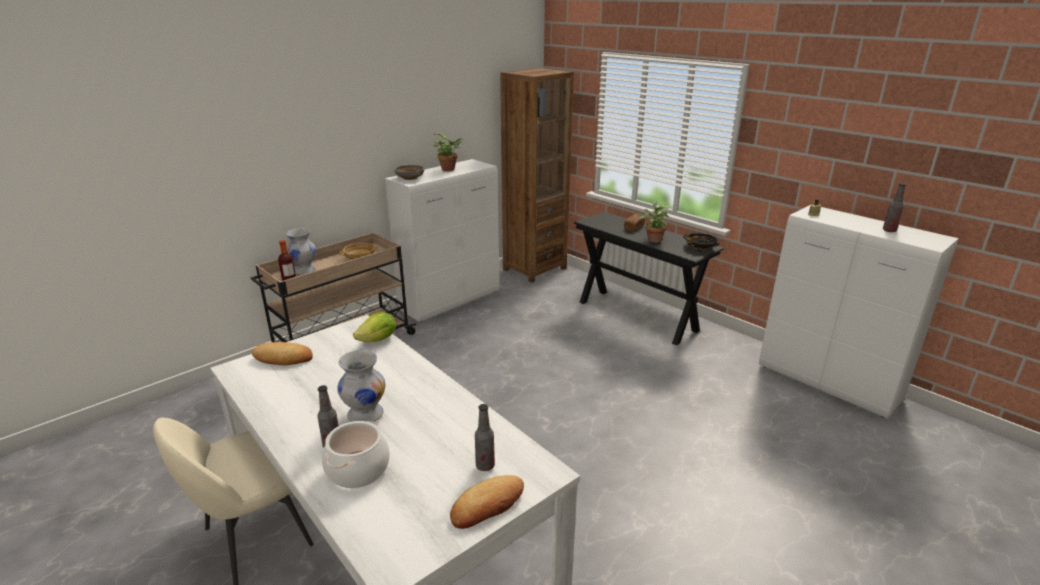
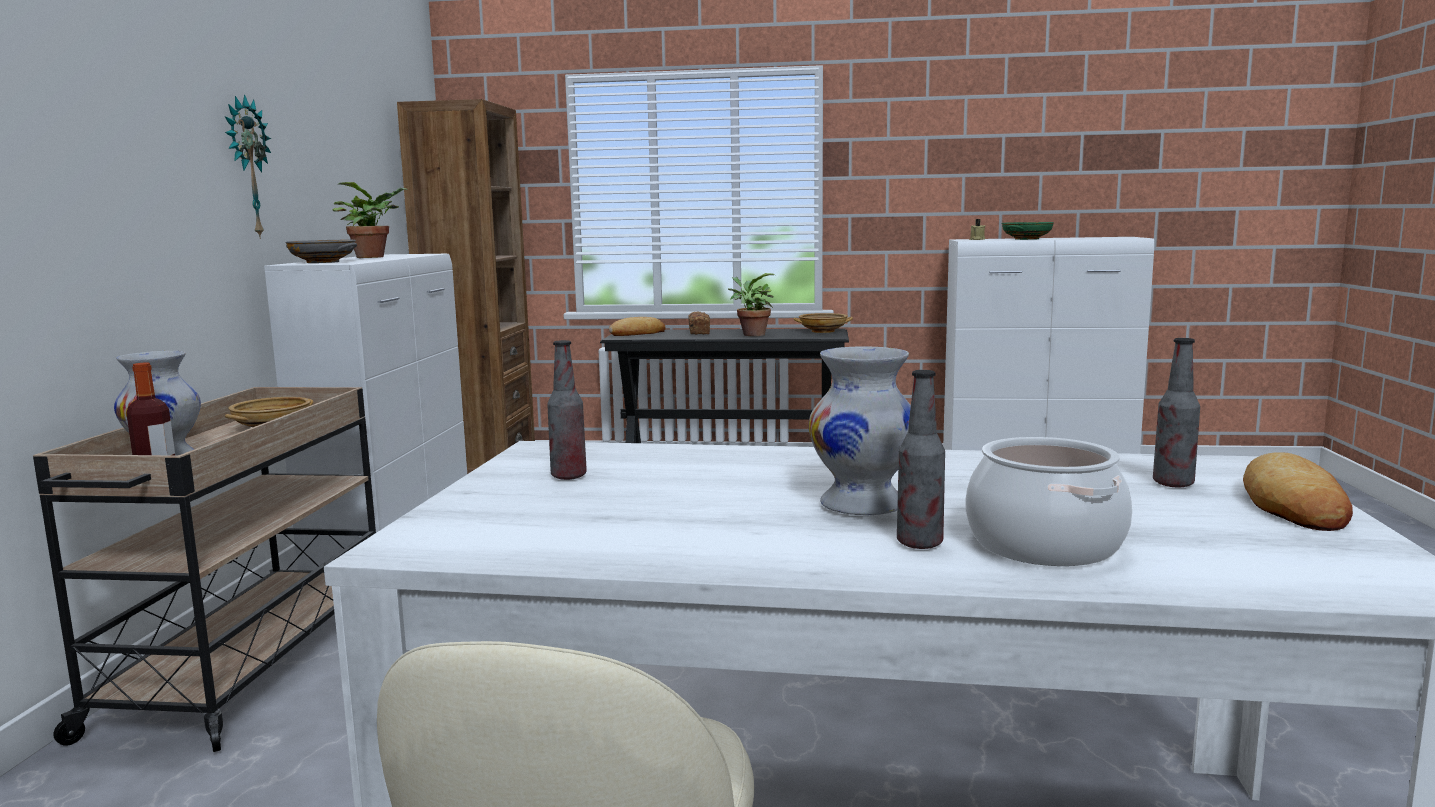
camera: 40 degrees left, 15 degrees down
bread [252,342,313,365] -> bread moved to [609,317,666,336]
lettuce [353,312,396,342] -> none
black bowl [683,233,720,251] -> beige bowl [794,313,853,333]
bottle [883,183,906,232] -> bottle moved to [547,340,587,480]
none -> wall clock [225,94,271,239]
none -> green bowl [1001,222,1054,240]

